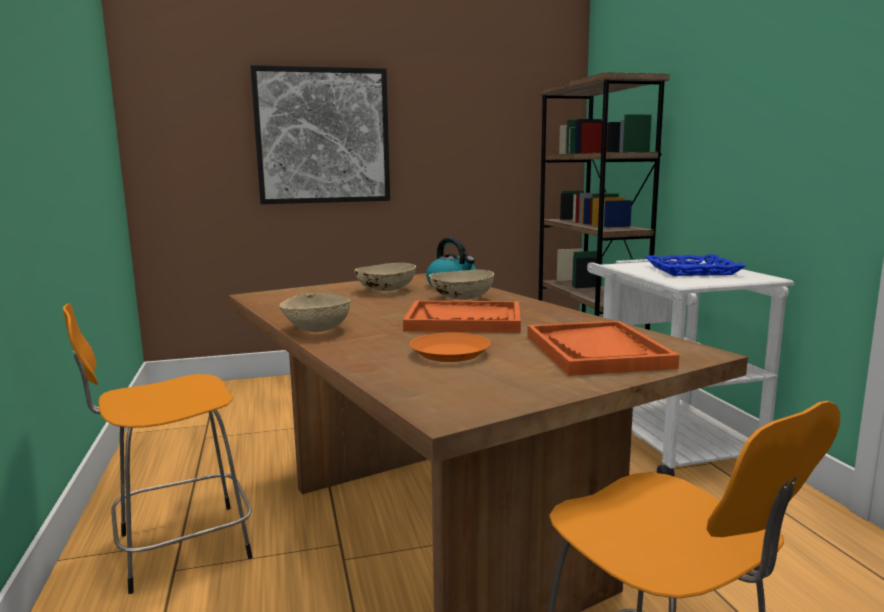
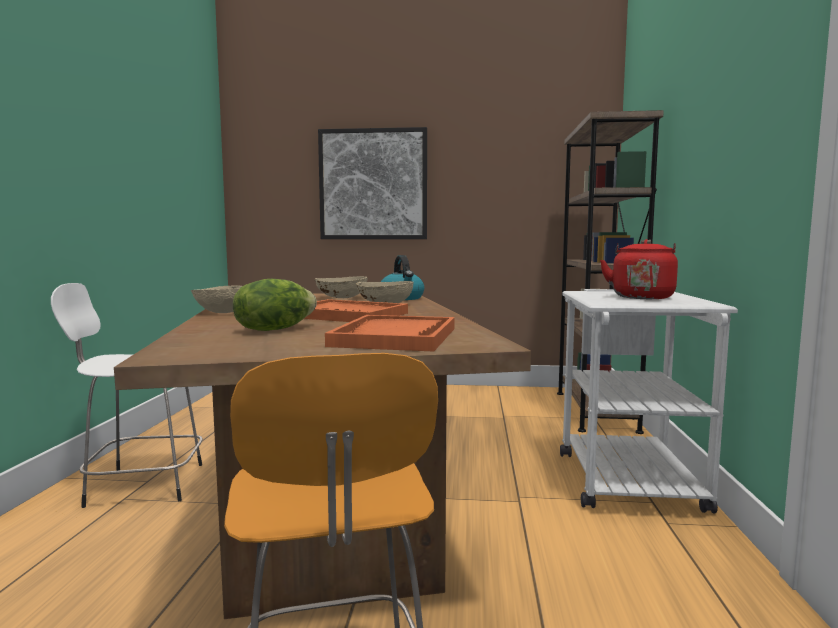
camera: 20 degrees right, 5 degrees down
orange stool [63,303,252,594] -> white stool [51,283,203,508]
orange plate [410,333,491,362] -> lettuce [233,279,317,331]
blue tray [646,254,746,276] -> red kettle [600,239,678,299]

